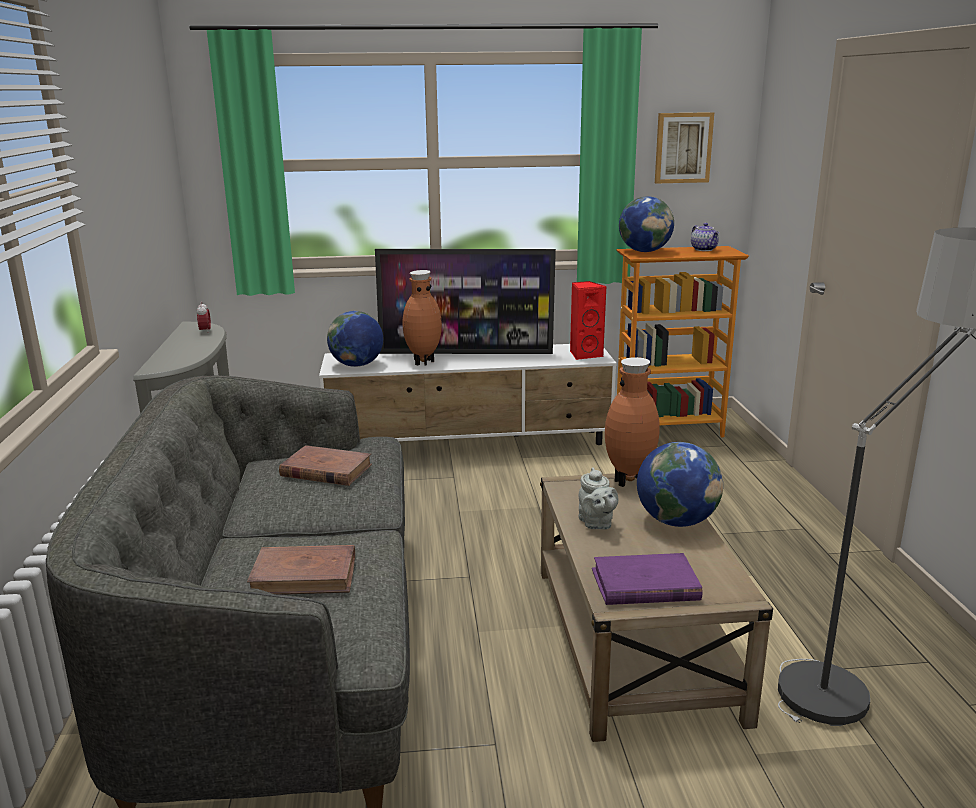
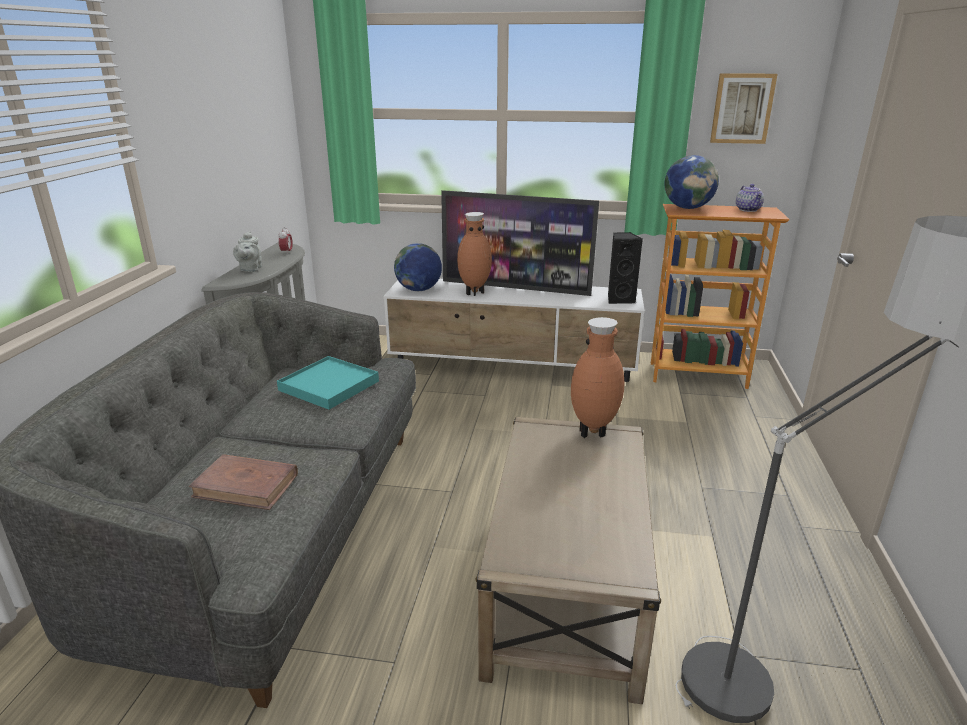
camera: 15 degrees right, 5 degrees up
brown book [279,445,372,486] -> turquoise tray [277,356,379,410]
red speaker [570,281,606,360] -> black speaker [608,232,643,304]
grey teapot [578,467,618,530] -> grey teapot moved to [233,231,262,272]
purple book [592,553,703,605] -> none
globe [637,442,723,527] -> none

